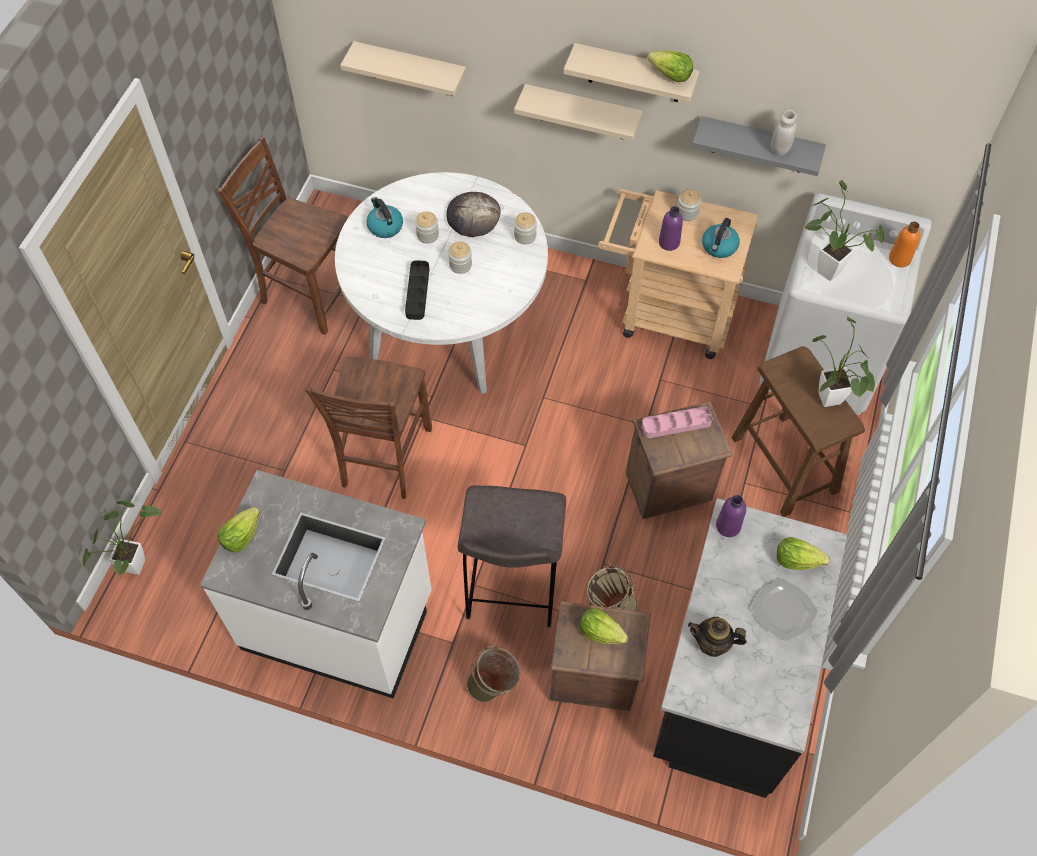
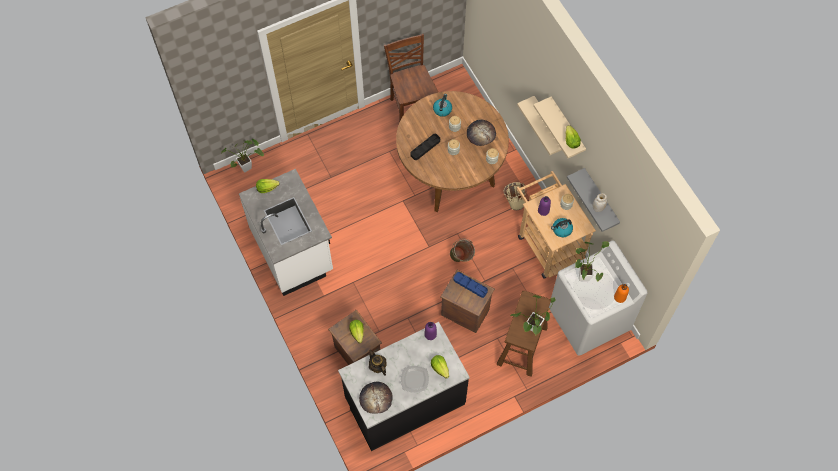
camera: 45 degrees right, 5 degrees up
brown chair [305,357,432,499] -> none
white dining table [335,172,548,395] -> brown dining table [396,91,509,212]
beige shelf [340,41,466,96] -> none
grey stool [458,486,566,627] -> none
green bucket [467,645,521,702] -> green bucket moved to [450,239,475,262]
beige bucket [587,565,637,611] -> beige bucket moved to [504,182,527,210]
pink tray [642,407,712,438] -> blue tray [454,272,488,298]
none -> bread [359,382,393,413]

